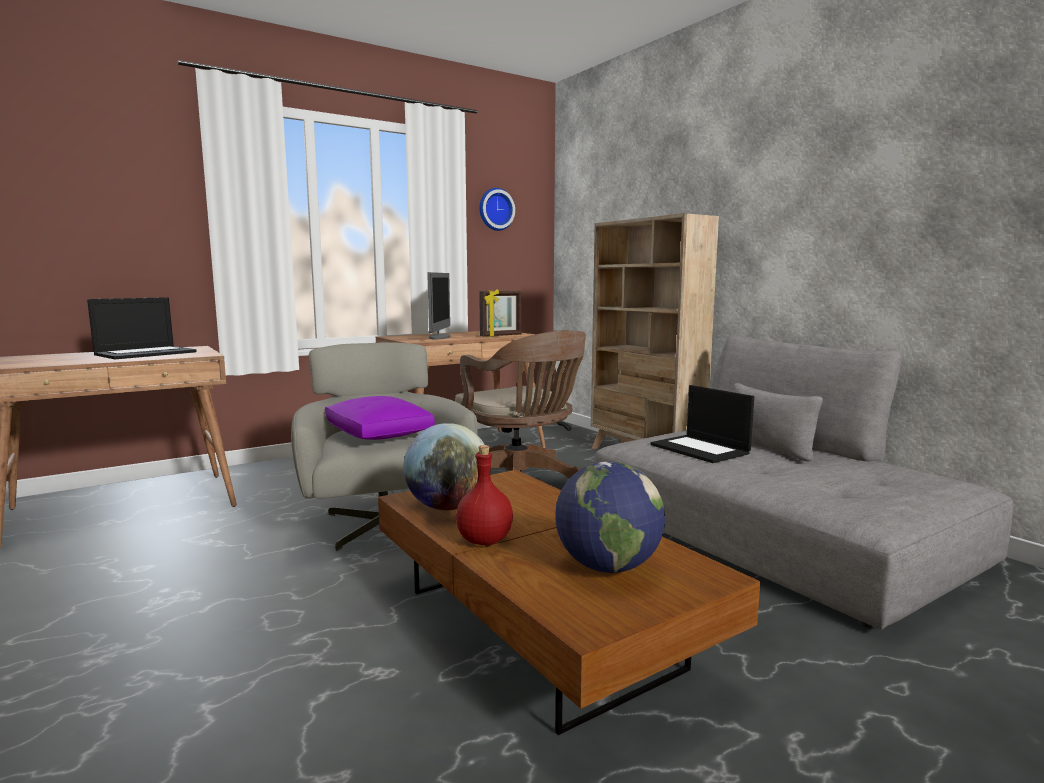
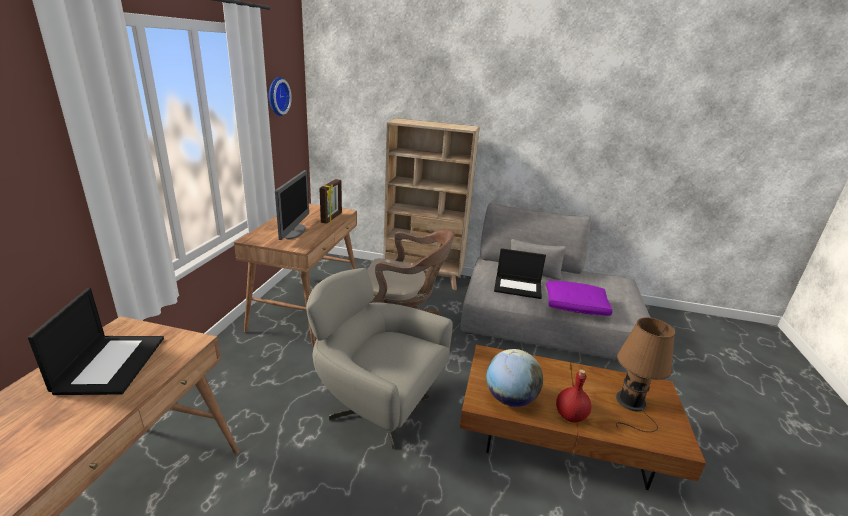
camera: 45 degrees left, 15 degrees up
purple pillow [325,396,435,440] -> purple pillow moved to [546,281,613,316]
monitor [427,272,451,339] -> monitor turned 45 degrees clockwise [275,170,309,240]
globe [555,461,665,573] -> brown table lamp [616,317,675,432]

